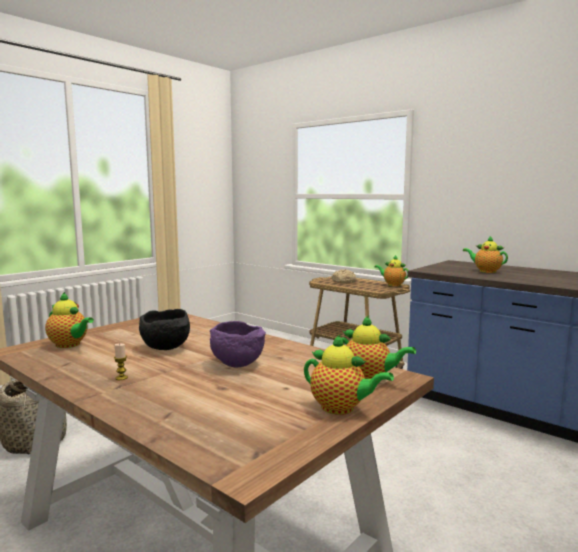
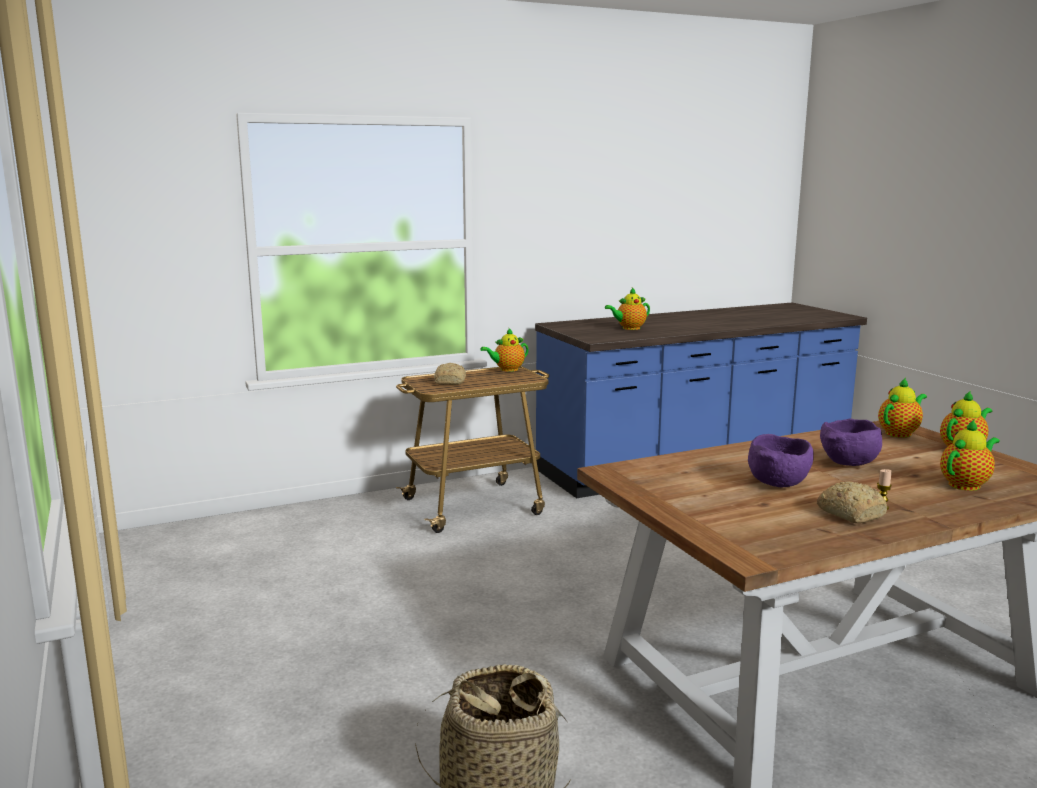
camera: 65 degrees left, 5 degrees up
teapot [45,292,94,348] -> teapot moved to [940,419,1000,491]
black bowl [139,309,190,350] -> purple bowl [748,434,814,487]
none -> bread [817,482,887,523]

